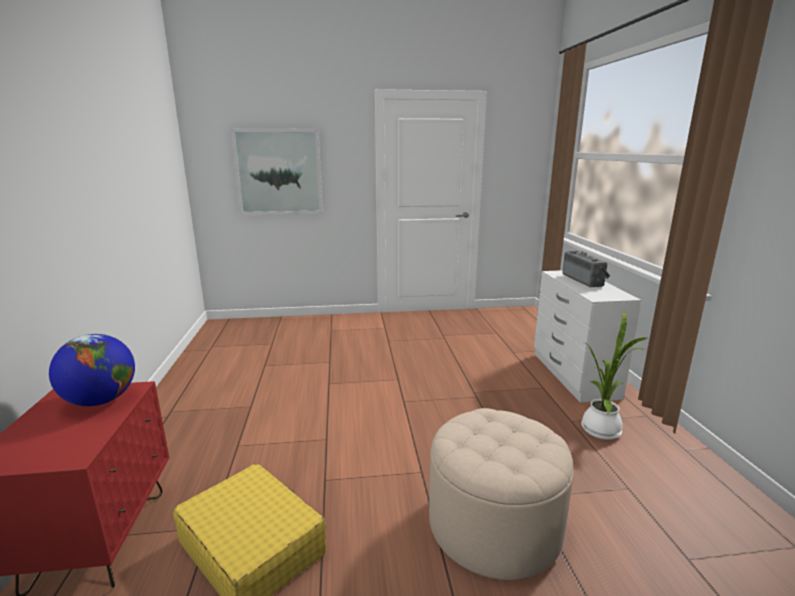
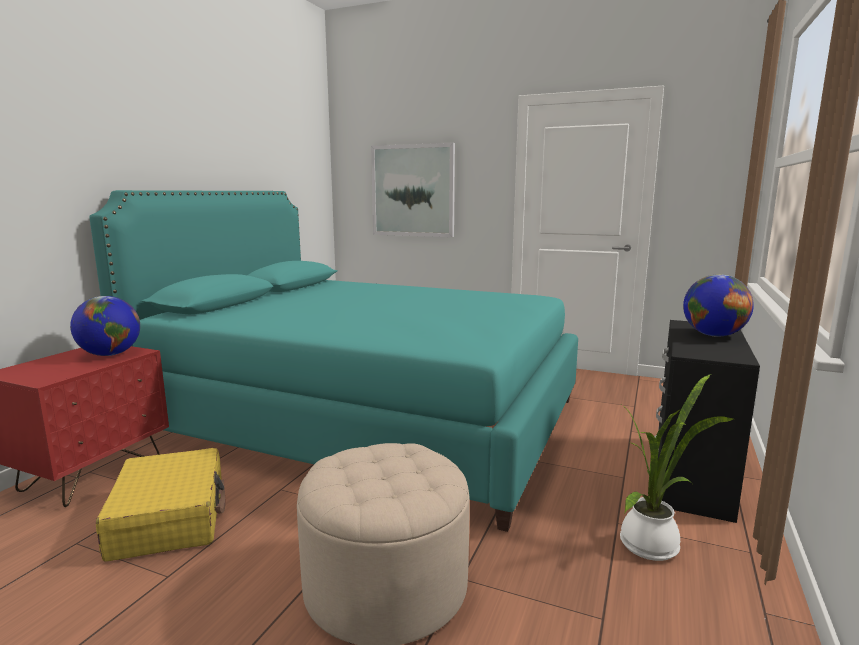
camera: 30 degrees right, 5 degrees down
white dresser [534,270,641,402] -> black dresser [655,320,760,523]
radio [562,250,610,287] -> globe [683,274,754,337]
none -> turquoise bed [89,190,578,532]

